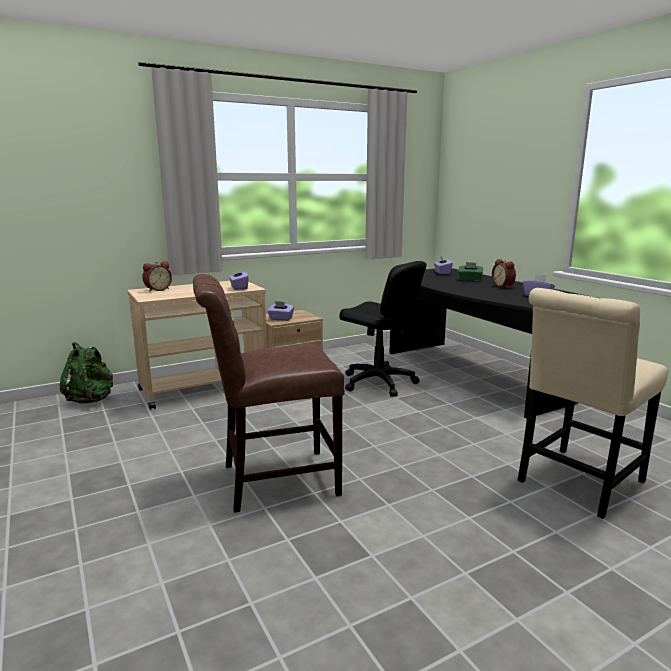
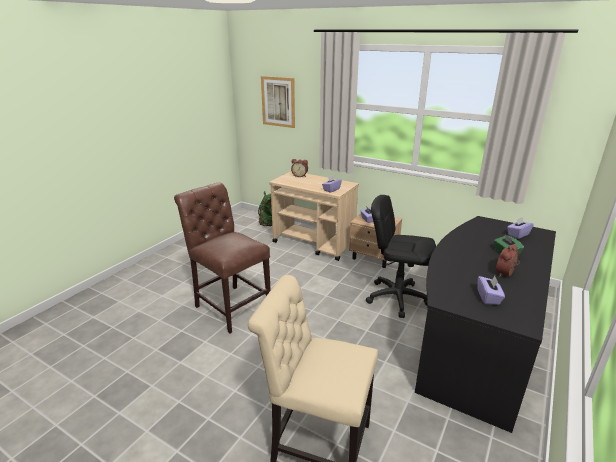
camera: 60 degrees right, 10 degrees up
black office chair [339,261,426,397] -> black office chair turned 105 degrees clockwise [366,195,436,318]
none -> picture [261,76,295,128]

